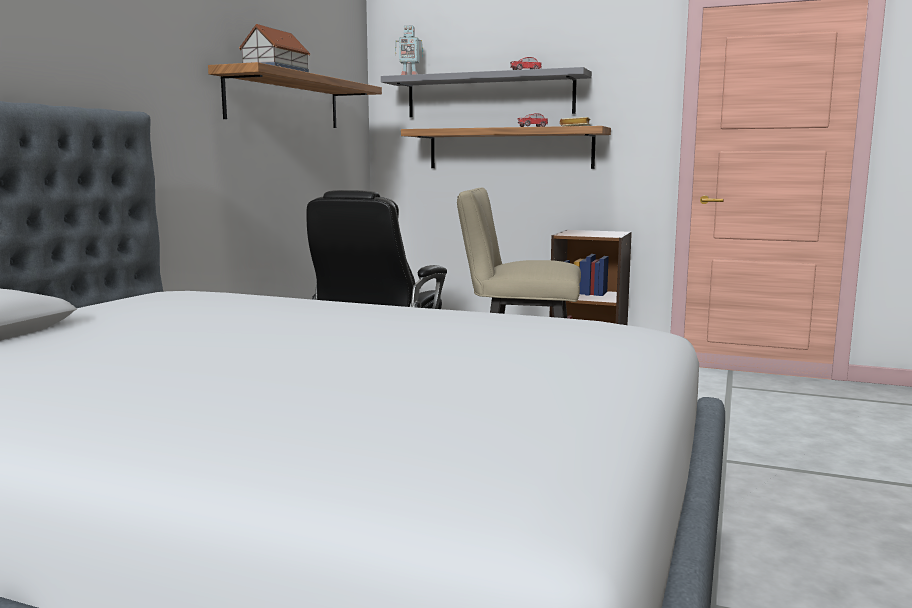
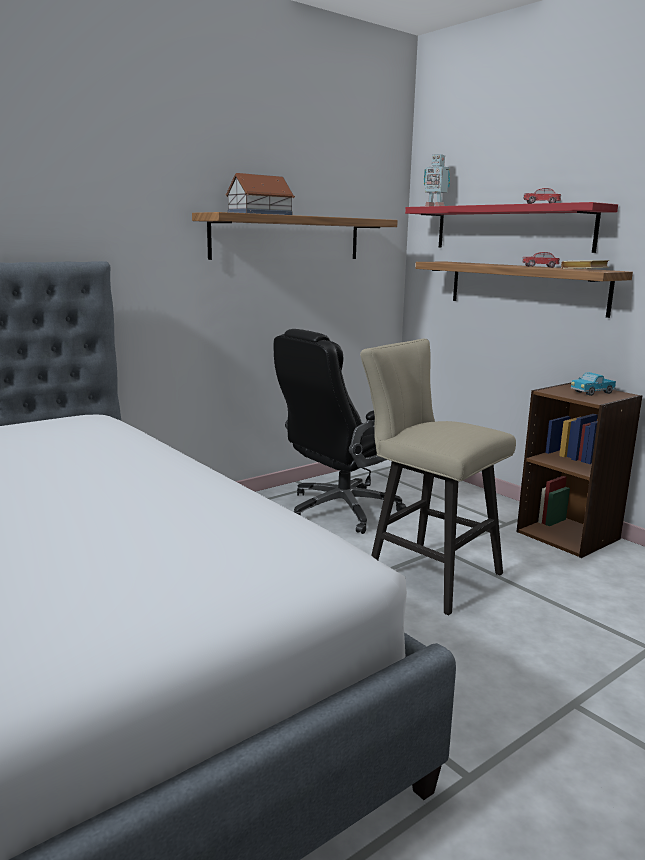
camera: 30 degrees right, 5 degrees up
grey shelf [381,67,592,117] -> red shelf [405,202,618,253]
none -> toy truck [571,372,616,396]

